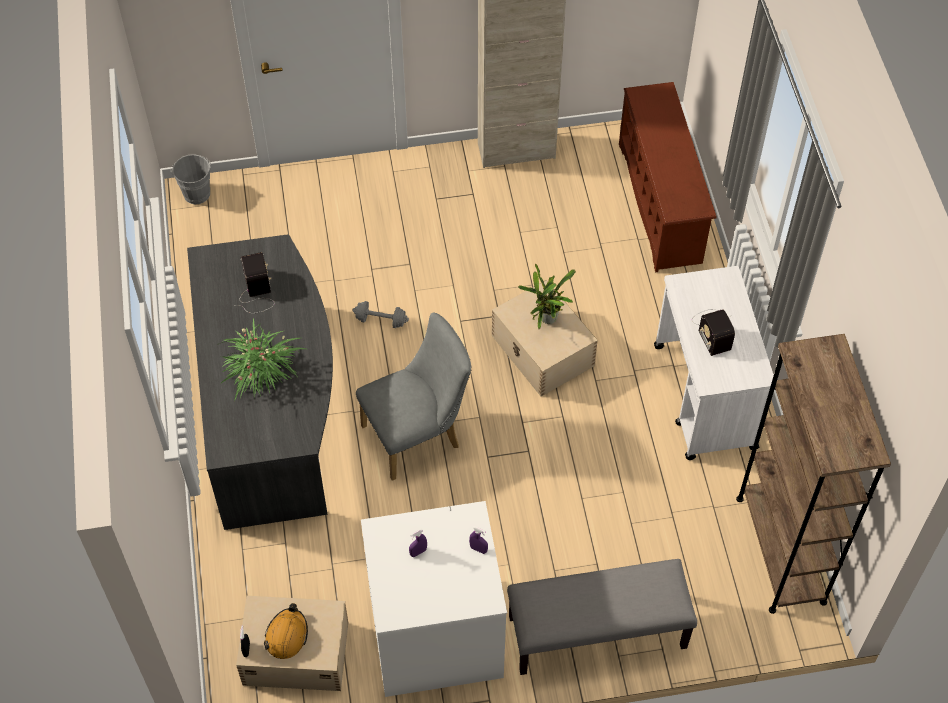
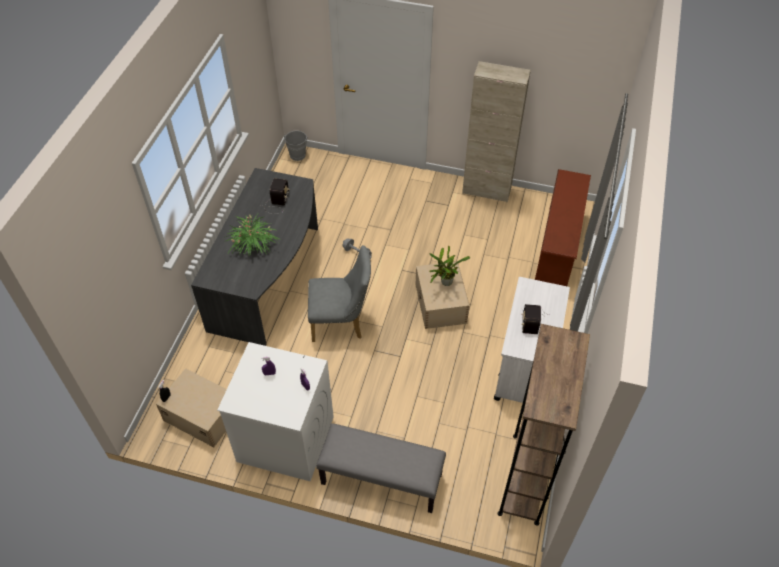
camera: 25 degrees right, 5 degrees down
orange hard hat [264,603,308,659] -> none

